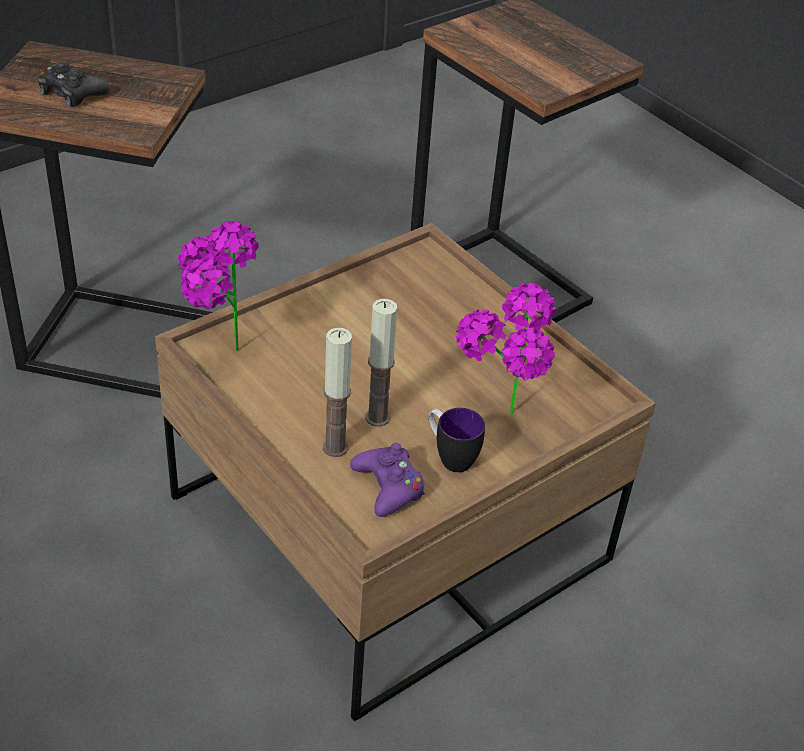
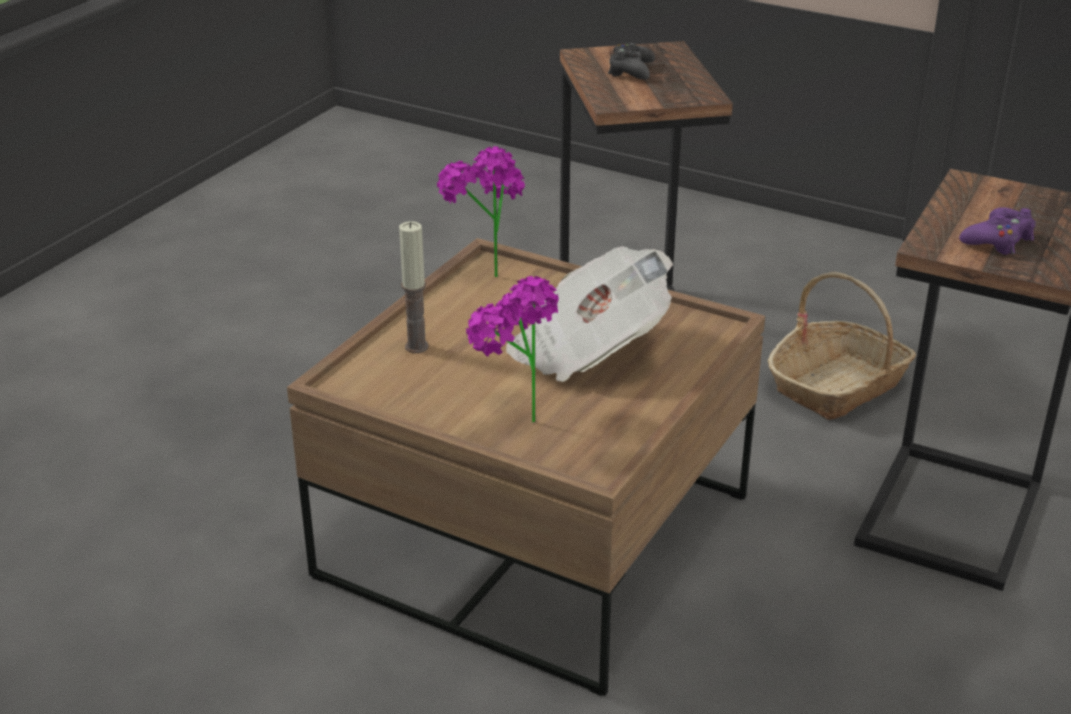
camera: 70 degrees right, 10 degrees down
purple game controller [350,443,425,517] -> purple game controller moved to [959,207,1036,255]
candle [365,299,398,427] -> none
mug [428,408,485,472] -> none
none -> newspaper [506,246,673,382]
none -> basket [768,272,916,420]

